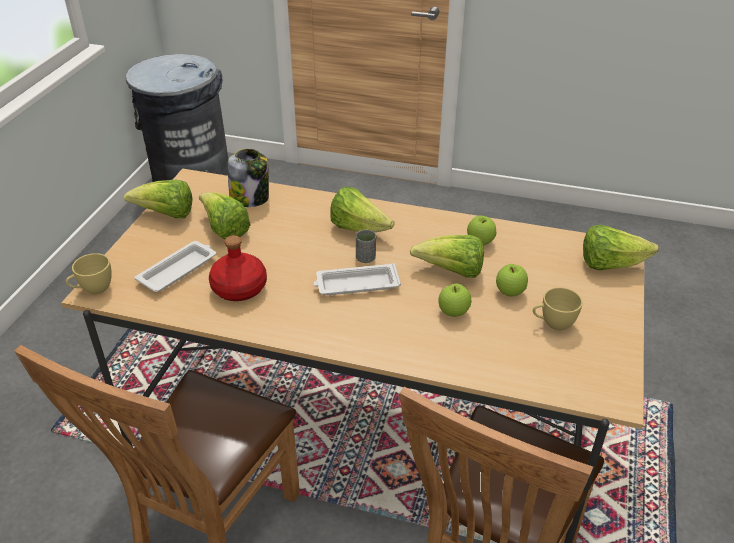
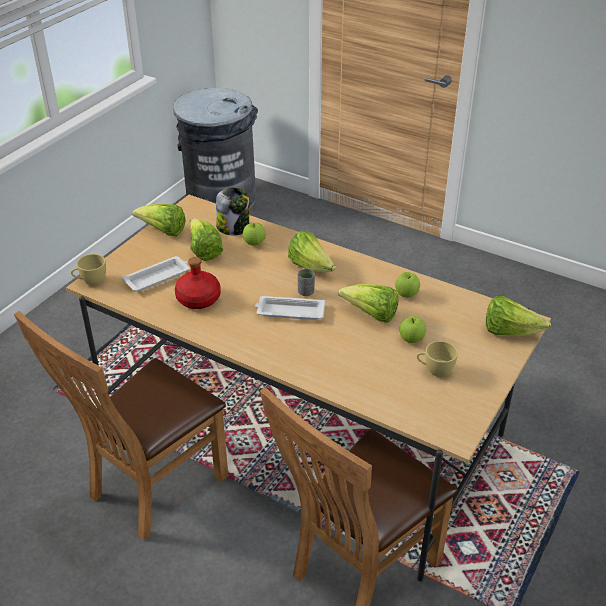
camera: 15 degrees right, 0 degrees up
apple [438,284,471,317] -> apple moved to [243,222,266,246]

